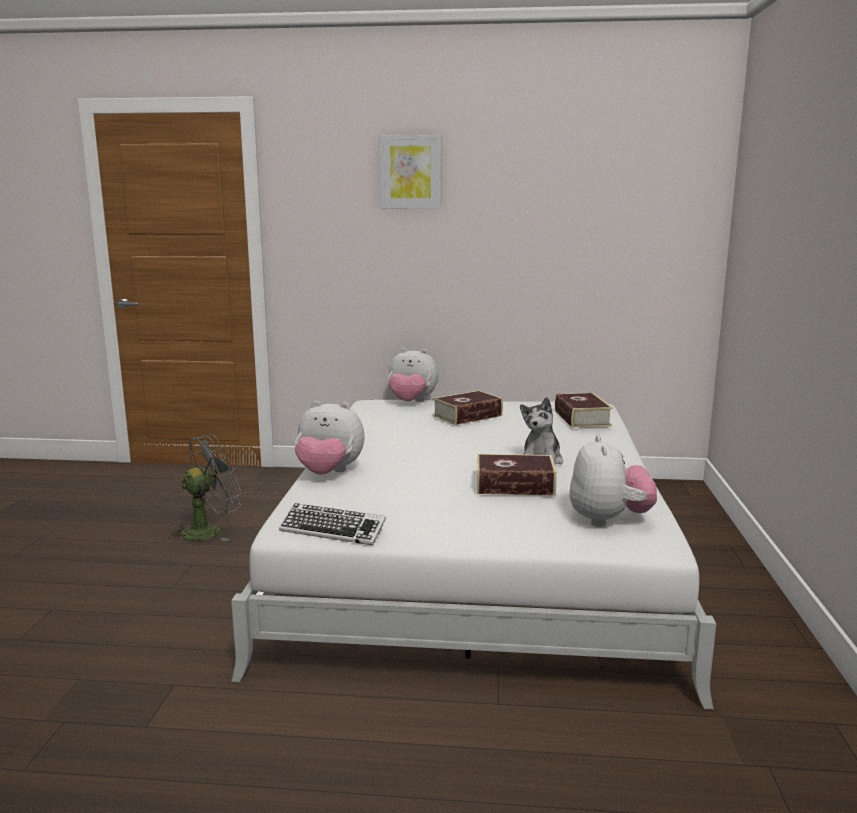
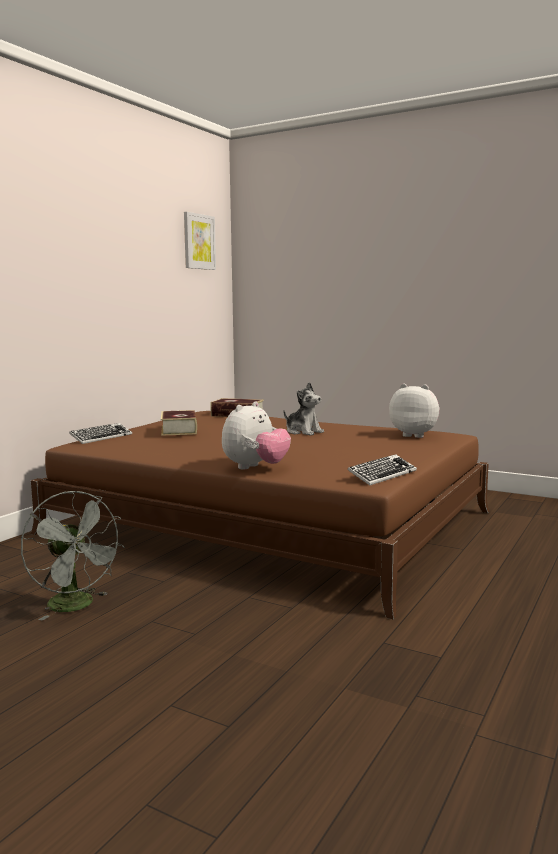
camera: 65 degrees left, 5 degrees down
grey fan [168,434,242,541] -> grey fan turned 150 degrees clockwise [21,491,125,621]
white bed [231,400,716,710] -> brown bed [31,411,489,620]
picture [380,135,441,208] -> picture moved to [184,212,216,270]
plush toy [388,348,439,402] -> keyboard [69,423,132,444]
book [477,454,557,496] -> none

